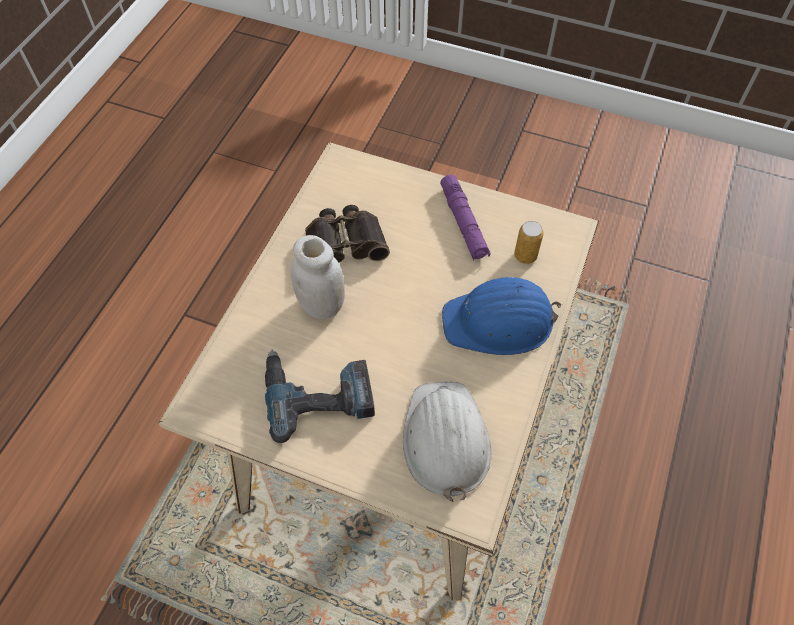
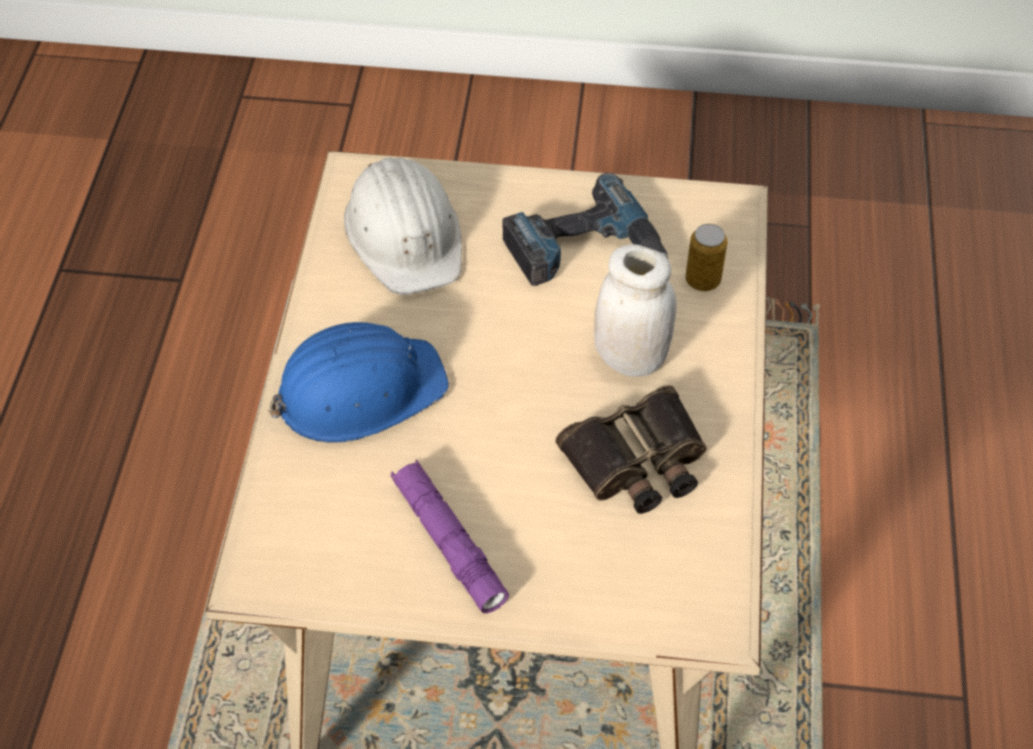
camera: 165 degrees right, 5 degrees down
can [514,221,544,264] -> can moved to [686,224,728,291]

